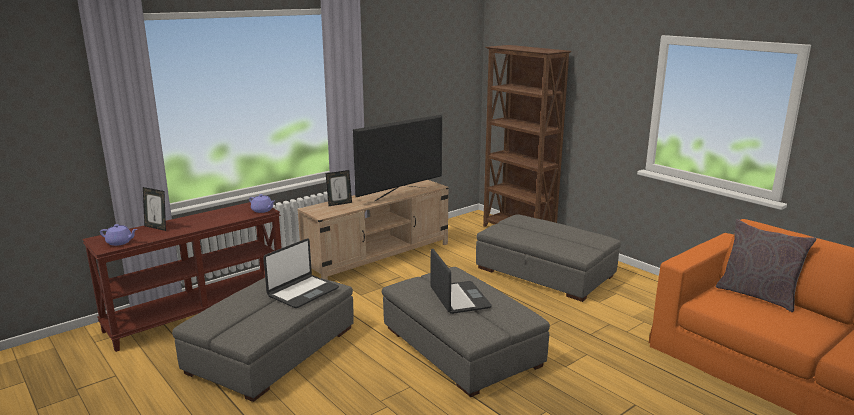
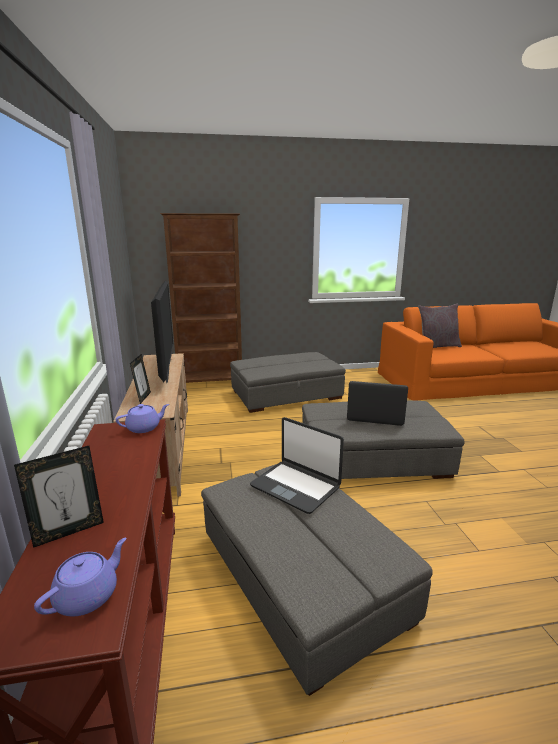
camera: 60 degrees left, 0 degrees up
laptop [263,239,339,308] -> laptop turned 150 degrees clockwise [250,417,344,514]

